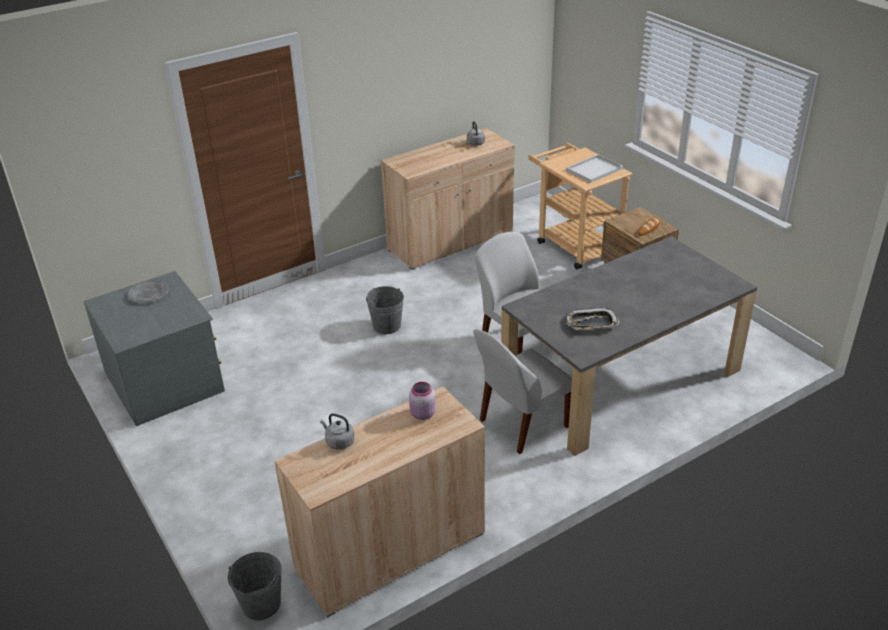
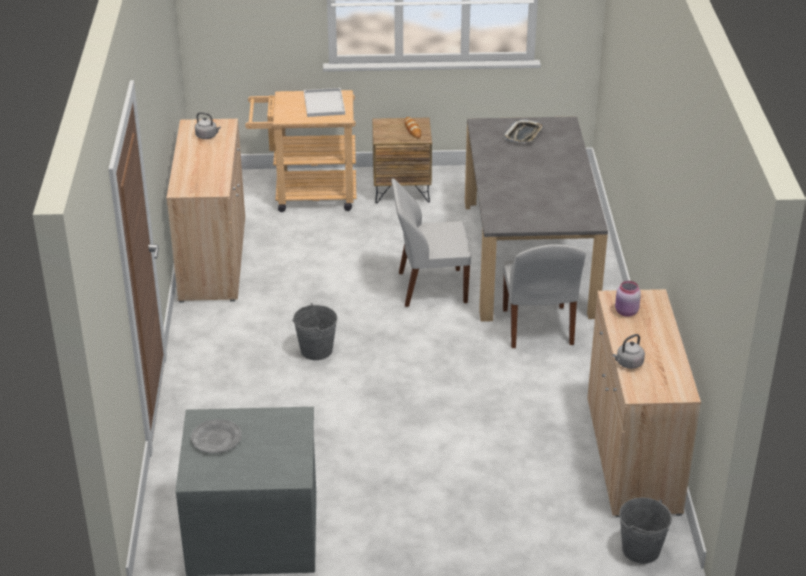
camera: 60 degrees left, 0 degrees up
tray [566,307,620,330] -> tray moved to [503,120,544,143]

